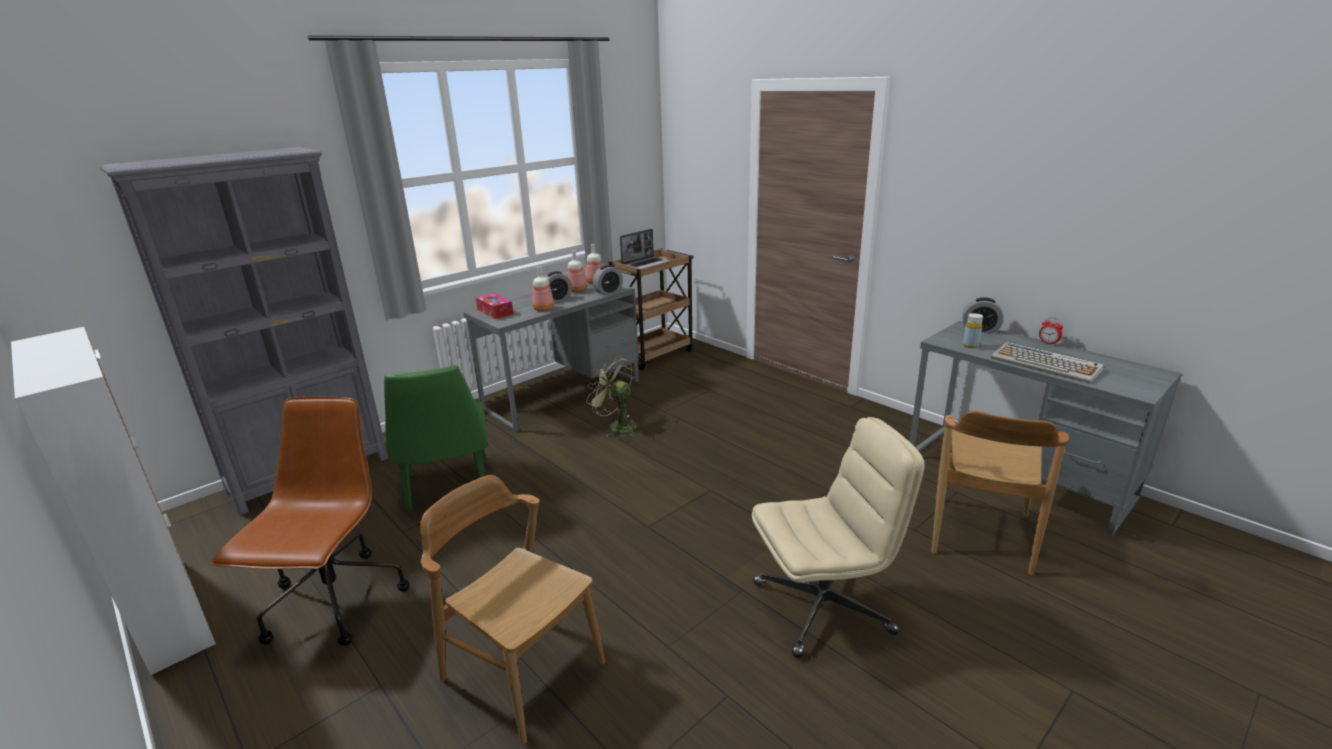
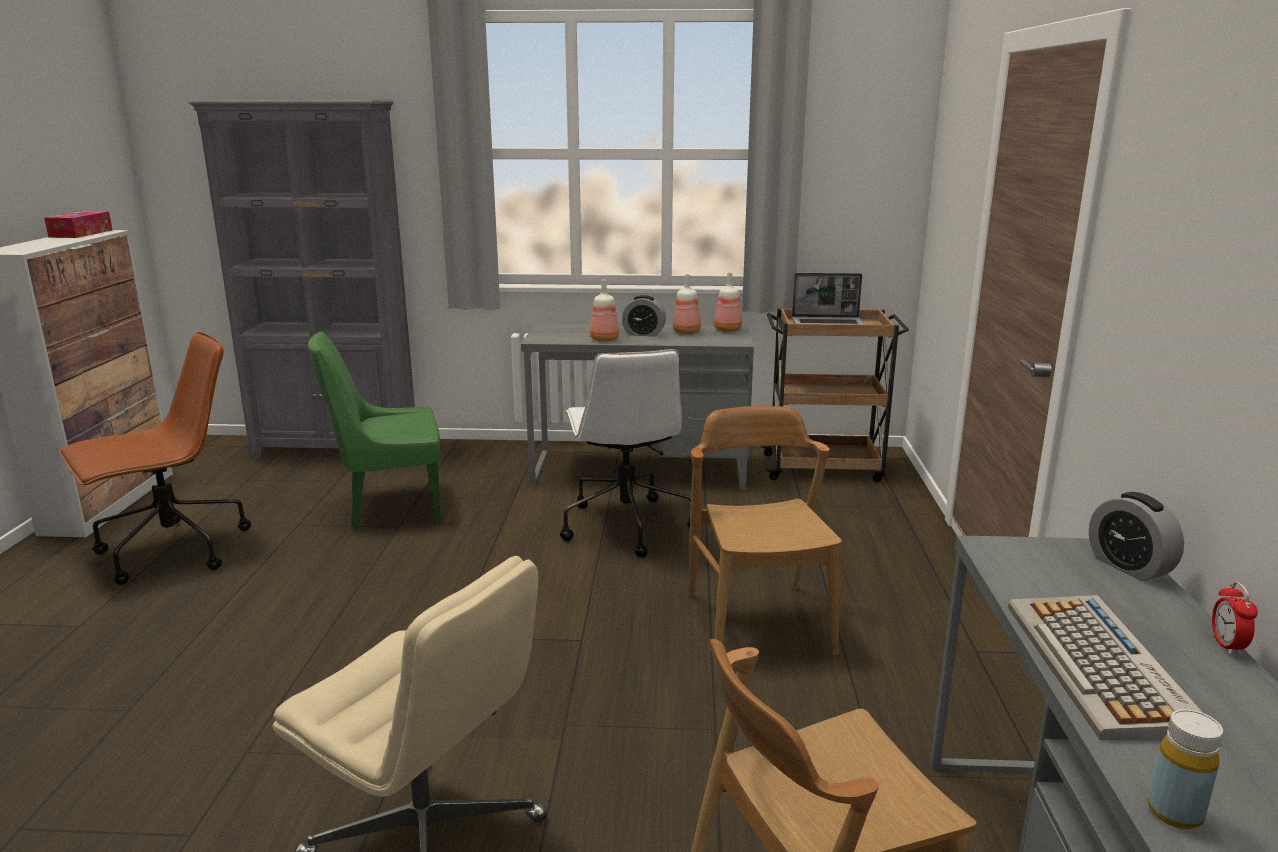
camera: 45 degrees right, 5 degrees down
green chair [384,365,487,512] -> green chair turned 45 degrees clockwise [308,331,441,531]
brown chair [420,475,605,745] -> brown chair moved to [689,406,842,655]
tissue box [476,293,514,319] -> tissue box moved to [44,211,112,238]
green fan [586,356,637,439] -> white office chair [560,349,691,558]
alarm clock [593,265,623,295] -> none
yellow bottle [963,313,983,348] -> yellow bottle moved to [1148,709,1223,829]

